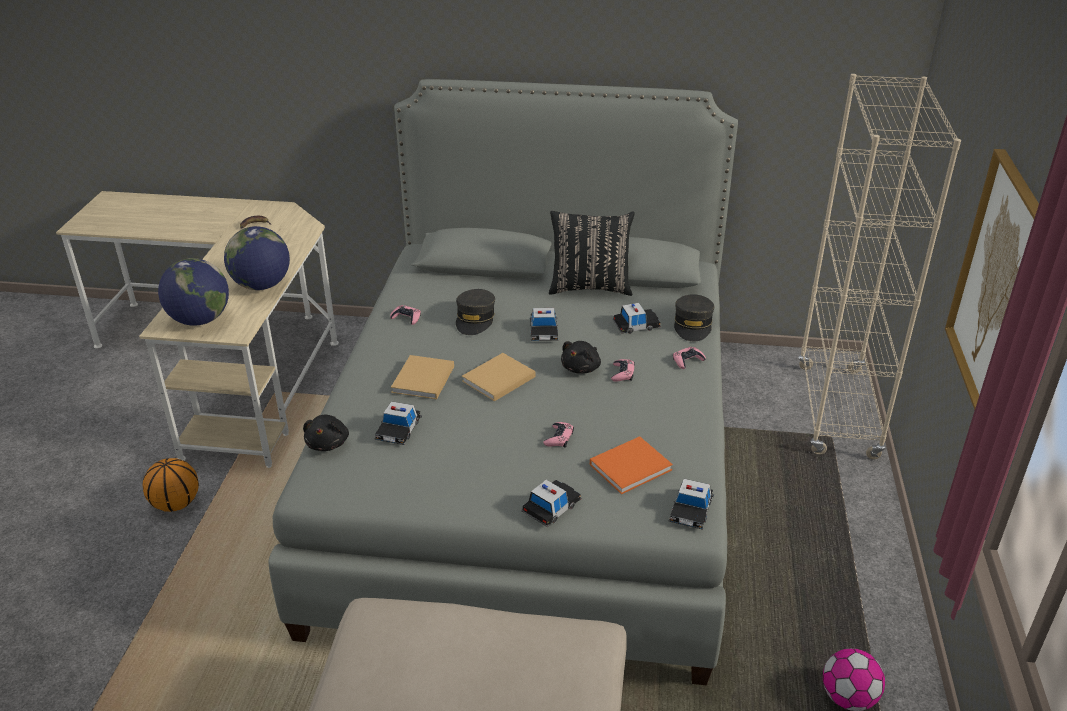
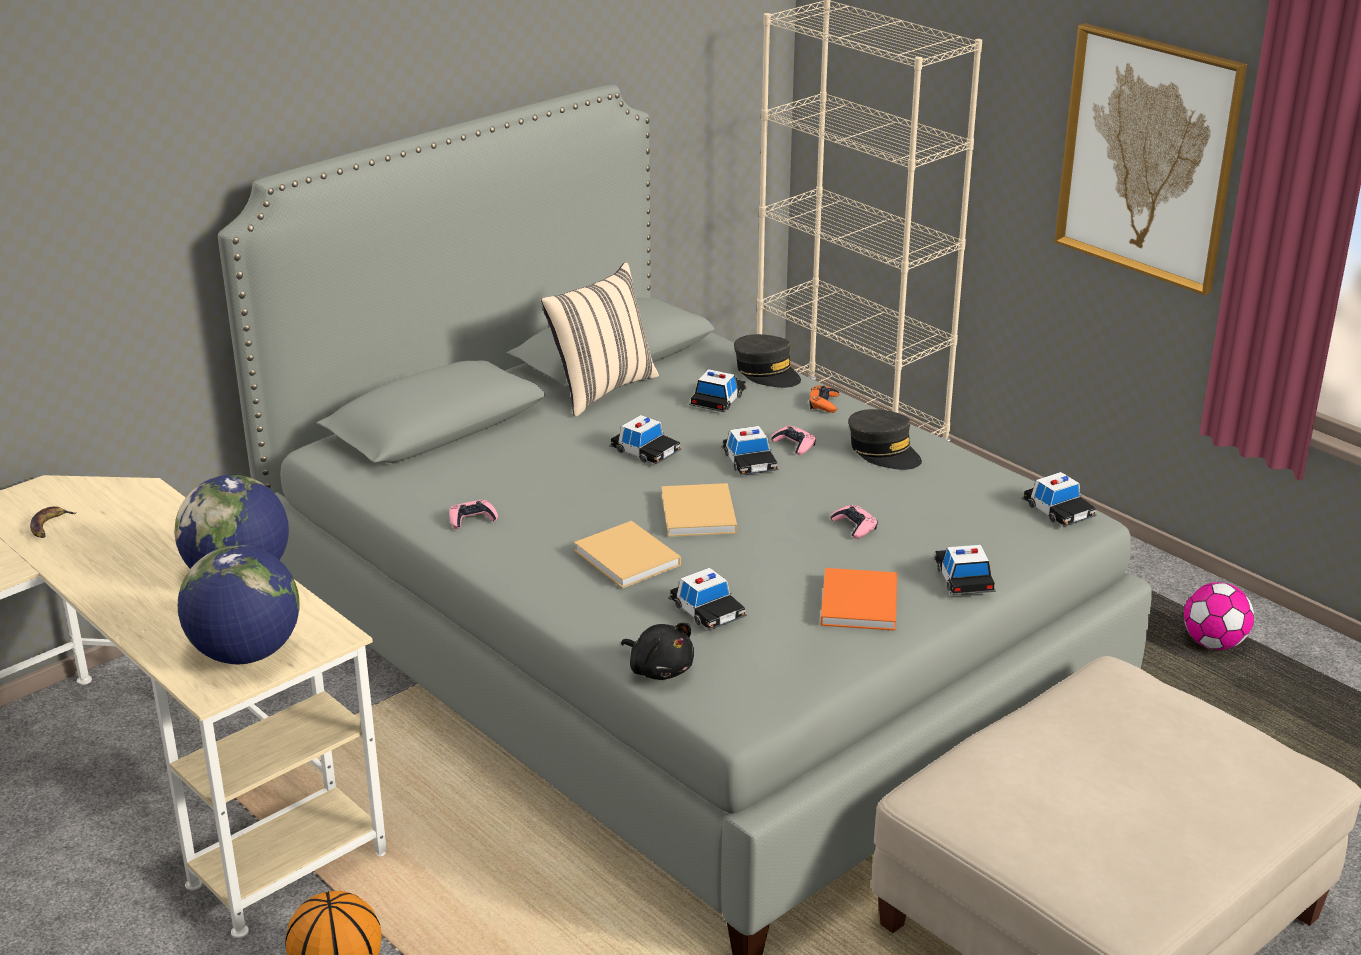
camera: 50 degrees left, 5 degrees down
grey cap [456,289,495,335] -> grey cap moved to [848,409,922,470]
black pillow [549,211,635,296] -> beige pillow [541,262,659,417]
black plush toy [561,341,601,374] -> toy car [721,426,779,476]
orange book [590,436,673,494] -> orange book moved to [820,568,897,631]
pink game controller [673,347,706,369] -> orange game controller [809,385,839,413]

